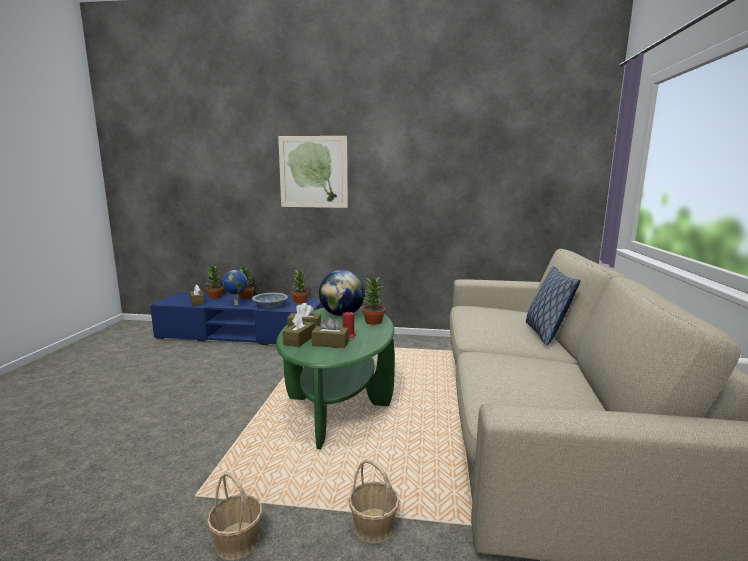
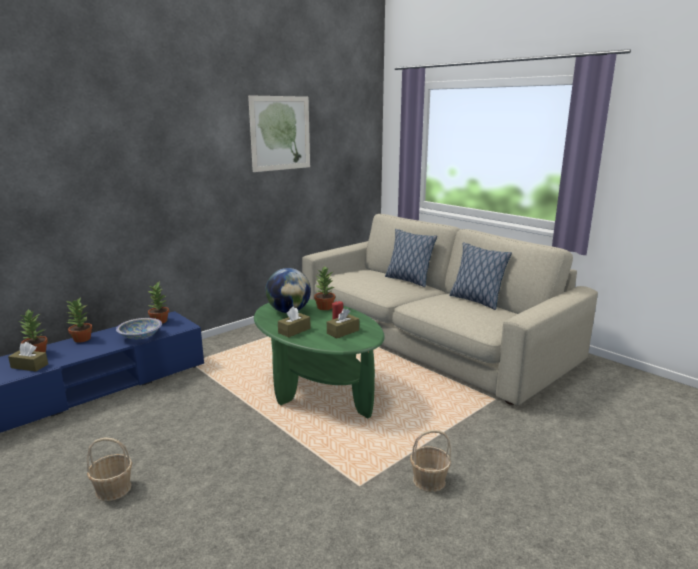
camera: 50 degrees left, 5 degrees up
globe [222,270,248,305] -> none
picture [278,136,348,208] -> picture moved to [248,95,310,172]
brown tissue box [282,313,315,347] -> none
basket [349,459,400,544] -> basket moved to [87,437,132,501]
none -> pillow [449,242,512,310]

